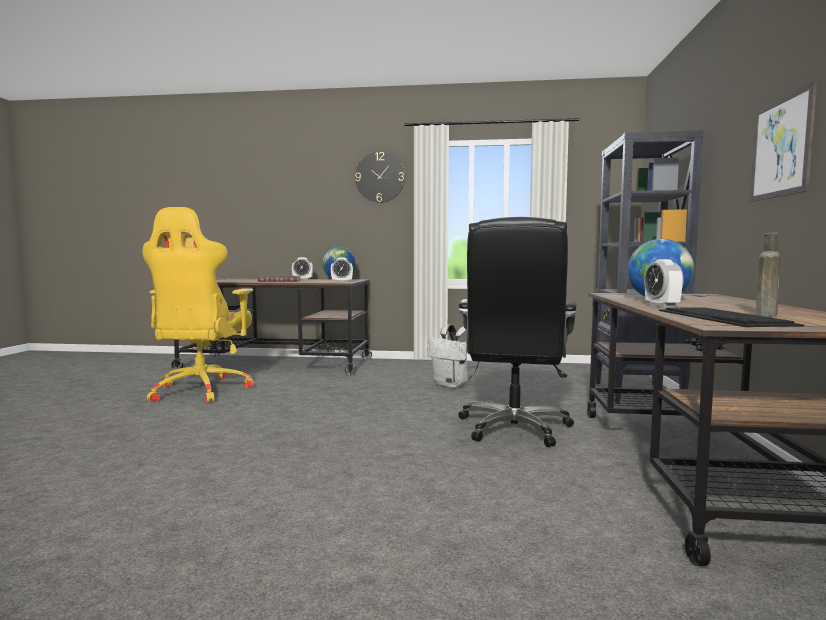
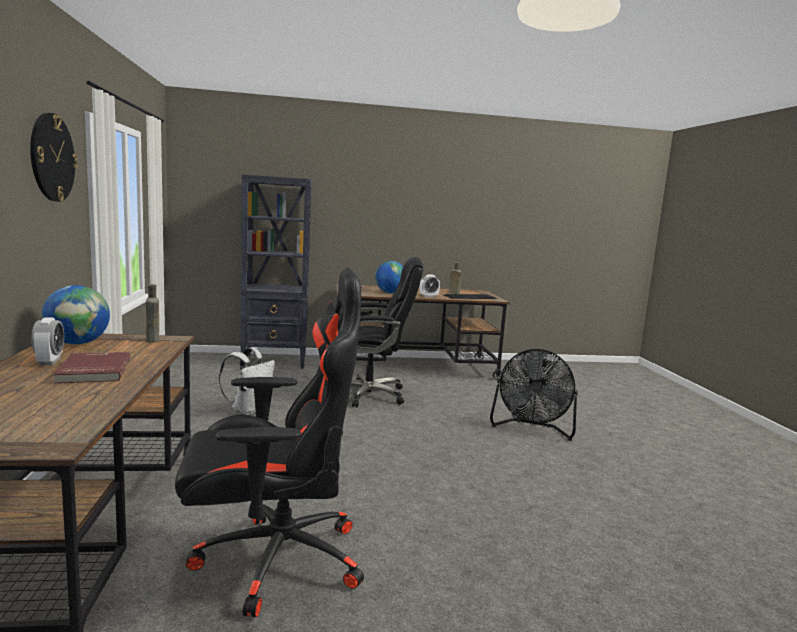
camera: 105 degrees left, 5 degrees up
yellow office chair [143,207,254,403] -> black office chair [175,267,364,617]
alarm clock [331,257,353,282] -> brown bottle [146,284,159,342]
picture [750,80,817,202] -> none
none -> black fan [490,349,578,441]

